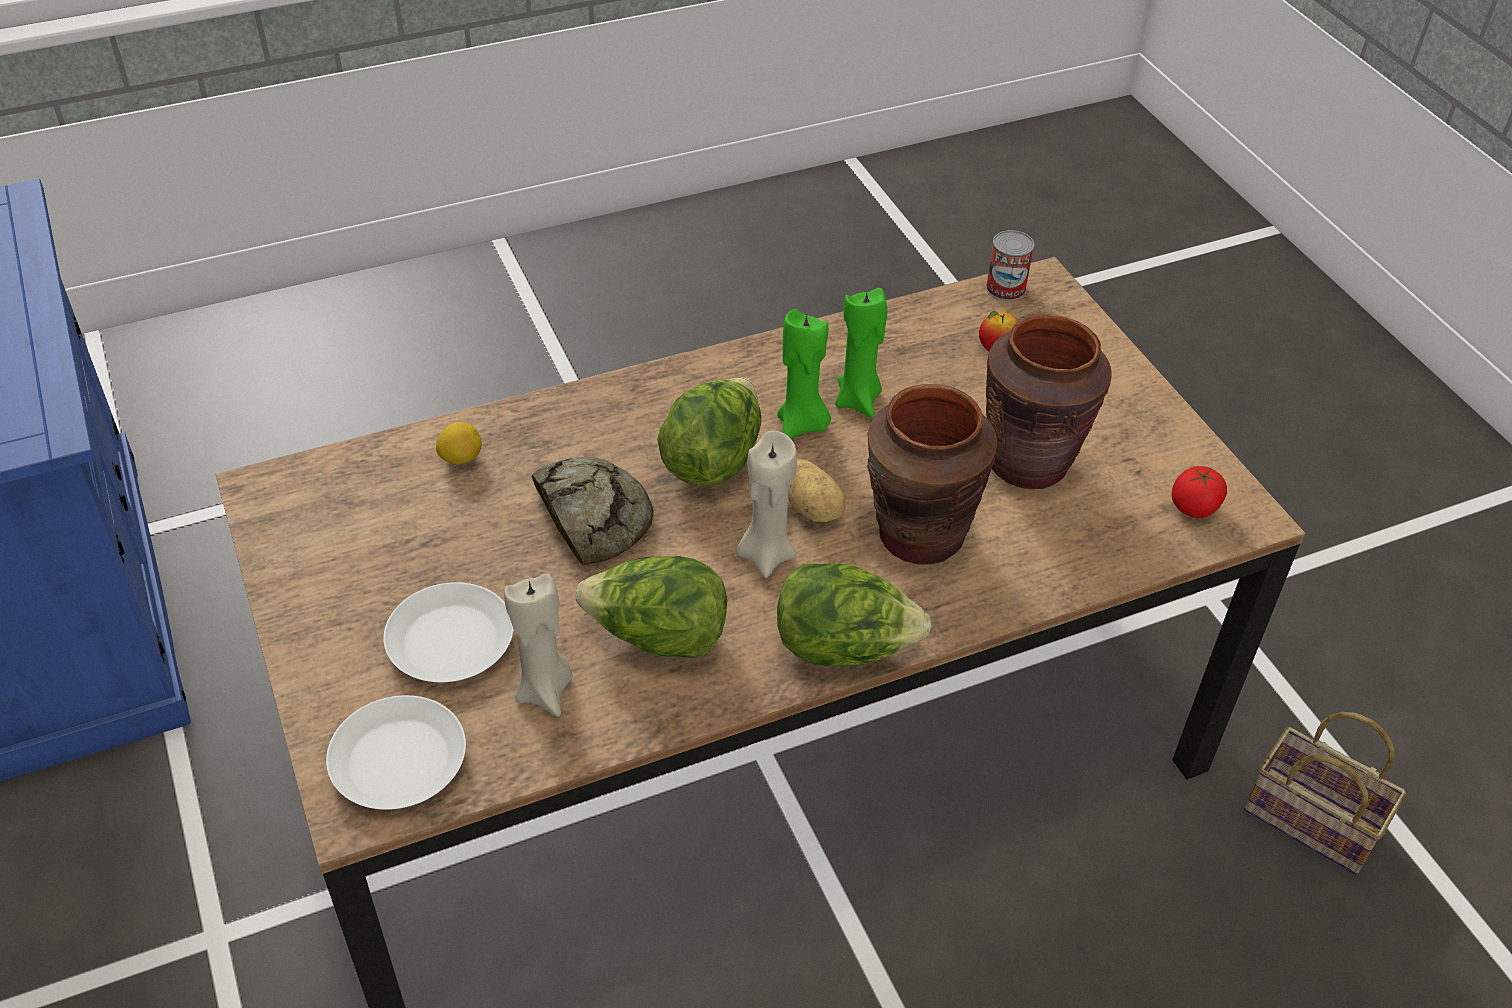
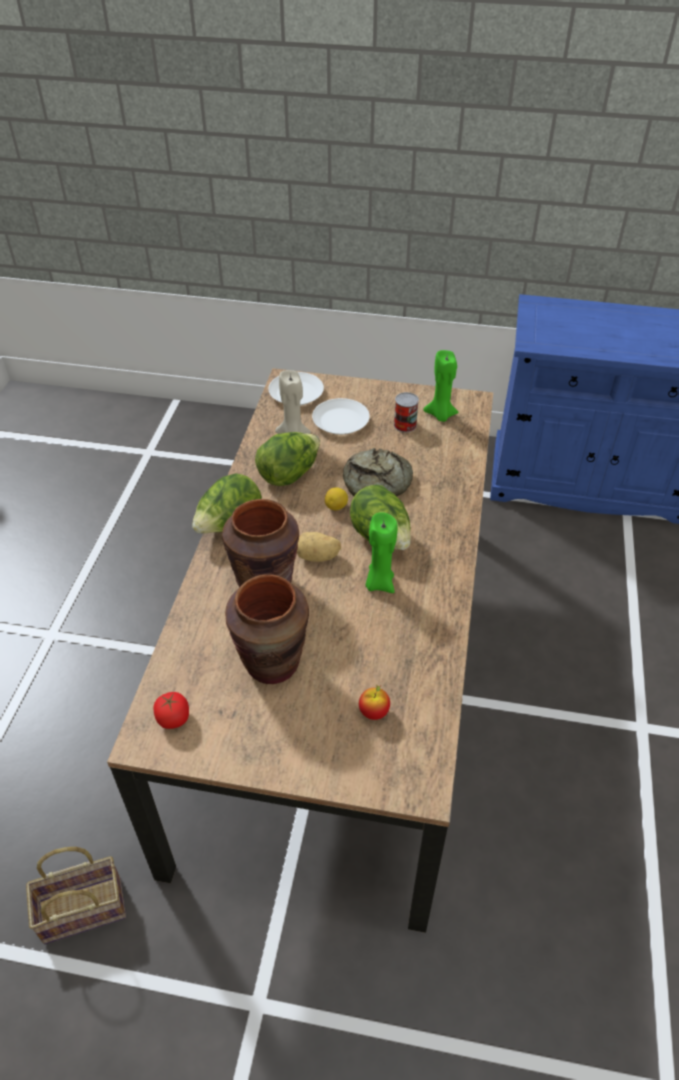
camera: 125 degrees right, 0 degrees up
lemon [436,422,482,464] -> lemon moved to [325,487,348,510]
beige candle [736,431,797,578] -> none
green candle [835,288,887,418] -> green candle moved to [423,350,458,422]
can [986,230,1034,301] -> can moved to [394,392,419,432]

